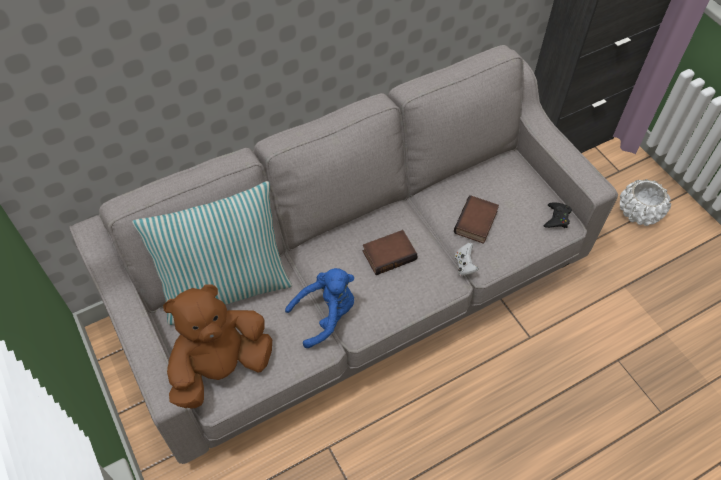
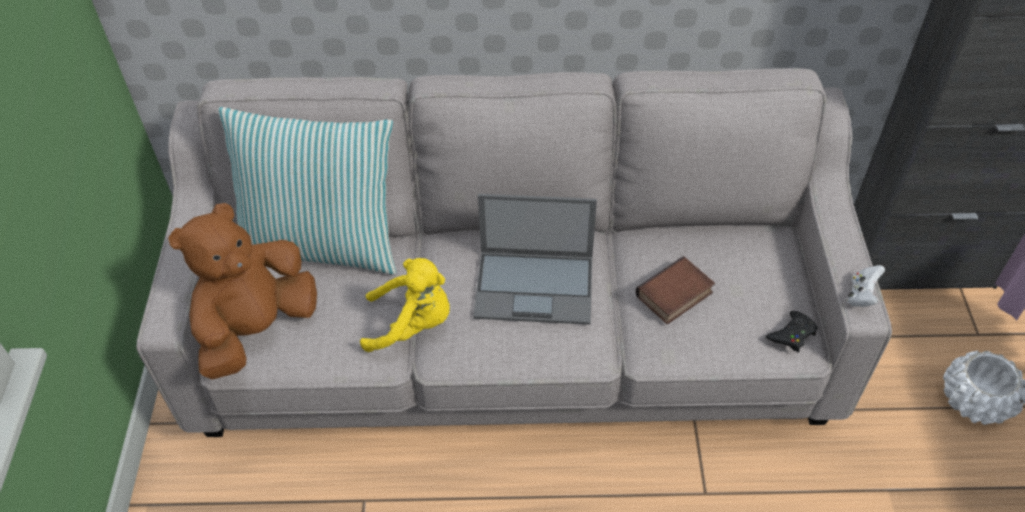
camera: 30 degrees right, 5 degrees down
brown plush toy [163,285,272,409] -> brown plush toy turned 45 degrees counterclockwise [168,203,317,380]
blue plush toy [285,268,354,348] -> yellow plush toy [360,258,450,352]
book [363,230,417,275] -> laptop [473,194,597,325]
white game controller [455,243,479,276] -> white game controller moved to [847,265,885,307]

